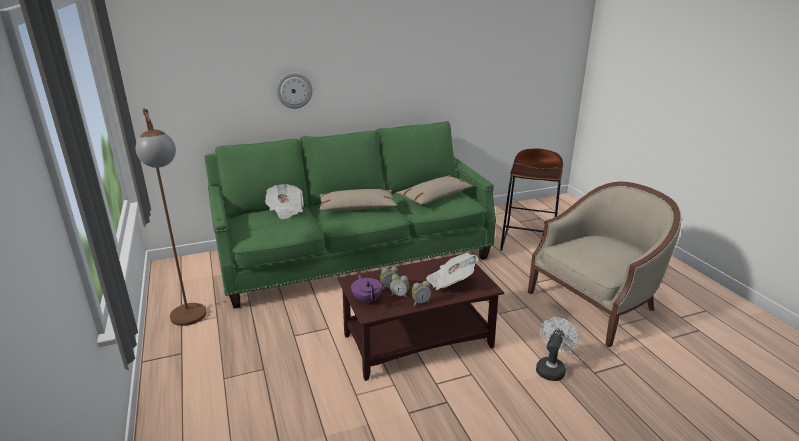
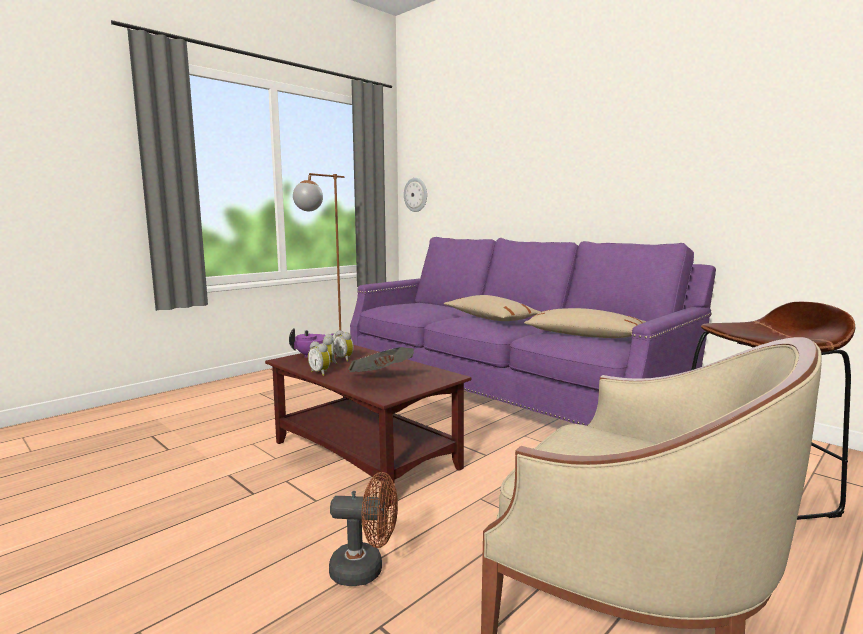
camera: 65 degrees right, 15 degrees down
green sofa [204,121,496,309] -> purple sofa [350,237,716,426]
newspaper [265,184,303,219] -> none
wall clock [276,72,313,109] -> wall clock moved to [404,178,427,212]
white fan [536,317,578,381] -> brown fan [329,472,398,586]

